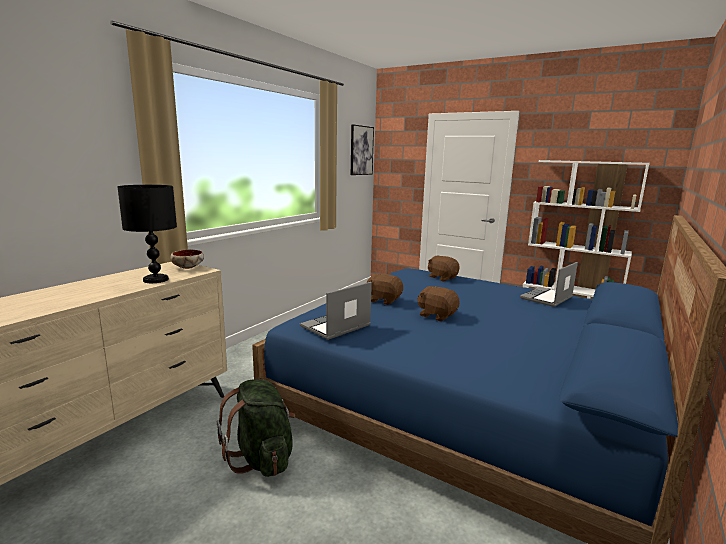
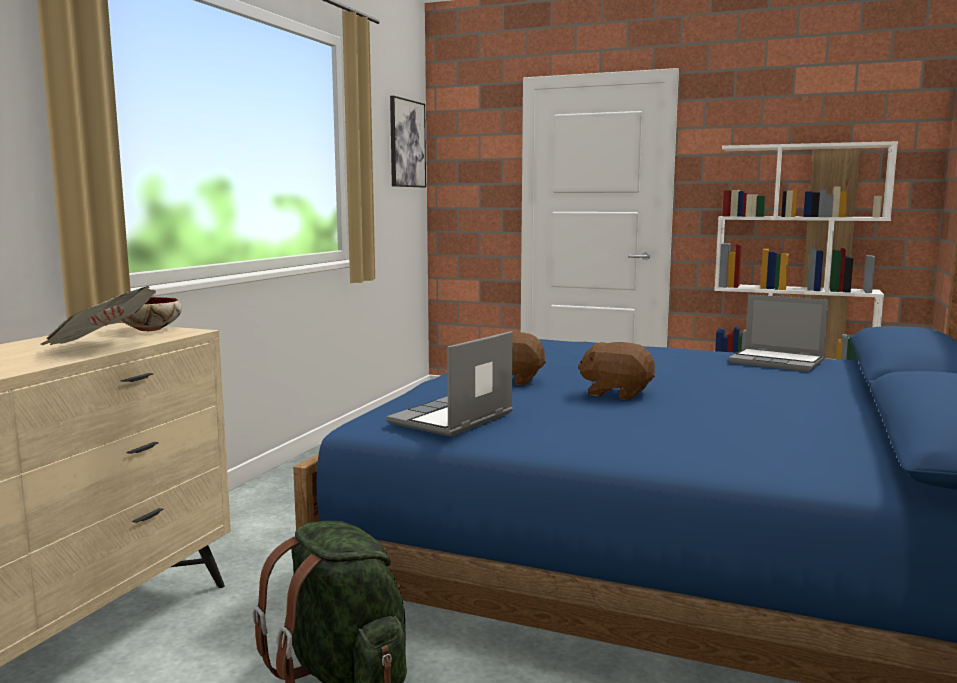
camera: 10 degrees left, 5 degrees down
black table lamp [117,185,177,283] -> newspaper [40,286,156,345]
brown plush toy [428,256,460,281] -> none
laptop [520,262,578,307] -> laptop turned 90 degrees counterclockwise [728,294,829,372]

